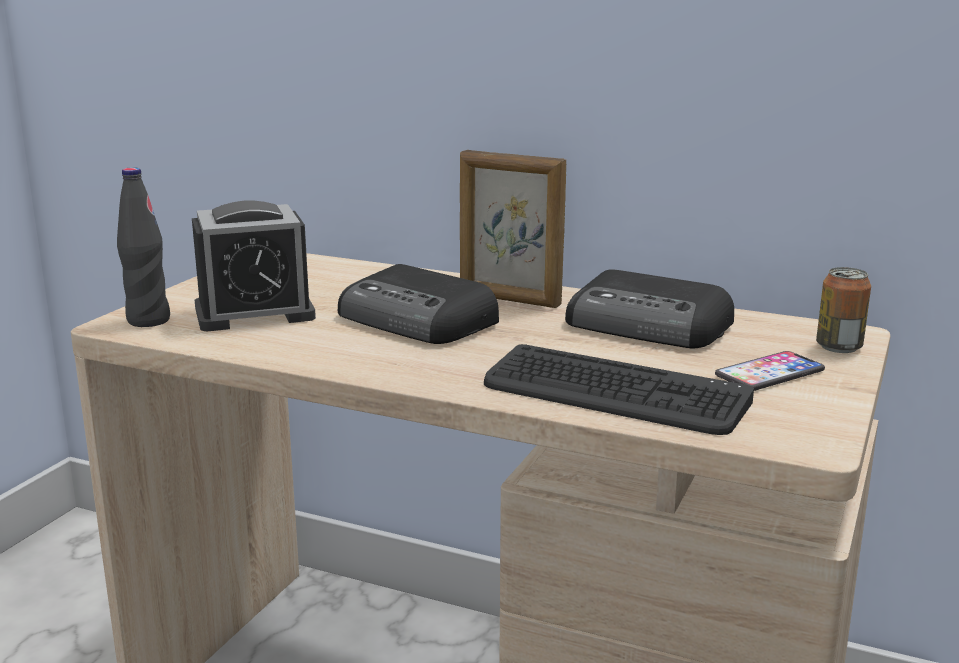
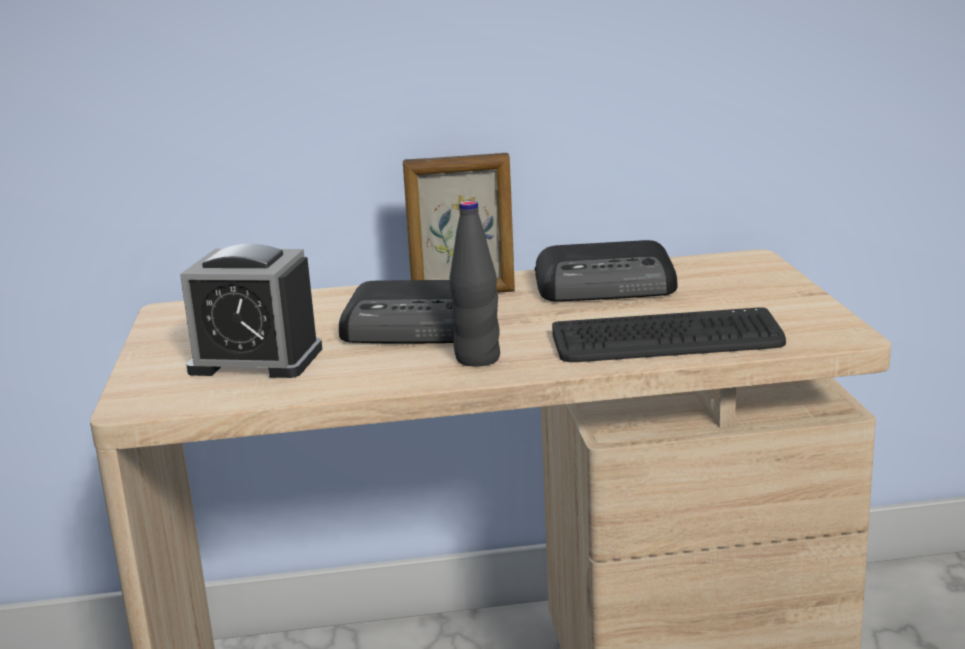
camera: 30 degrees left, 0 degrees up
black bottle [117,167,170,327] -> black bottle moved to [449,201,500,367]
alarm clock [192,201,316,331] -> alarm clock turned 60 degrees clockwise [180,243,322,378]
phone [715,351,825,391] -> none
can [816,267,871,353] -> none

